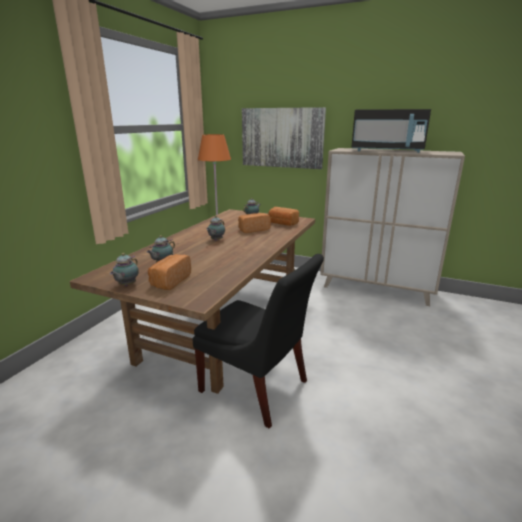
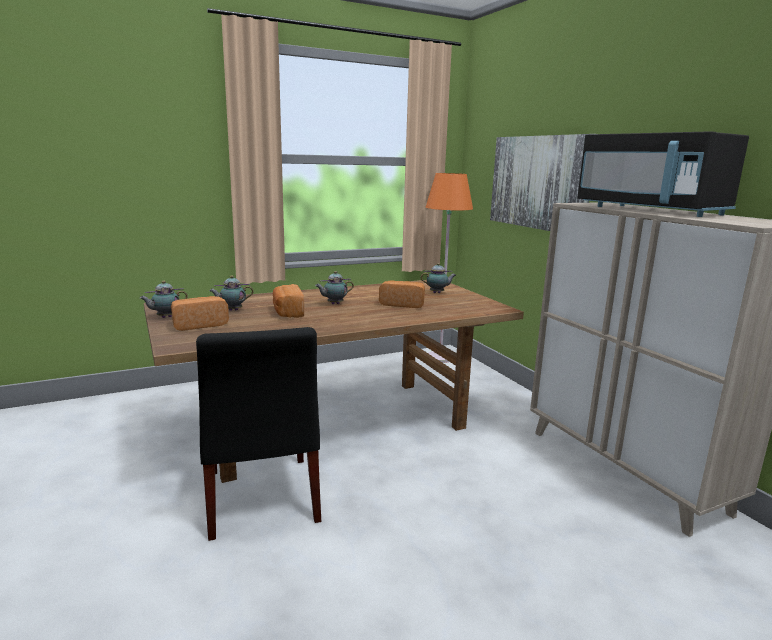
camera: 40 degrees right, 5 degrees down
bread [268,207,299,226] -> bread moved to [273,284,304,318]

